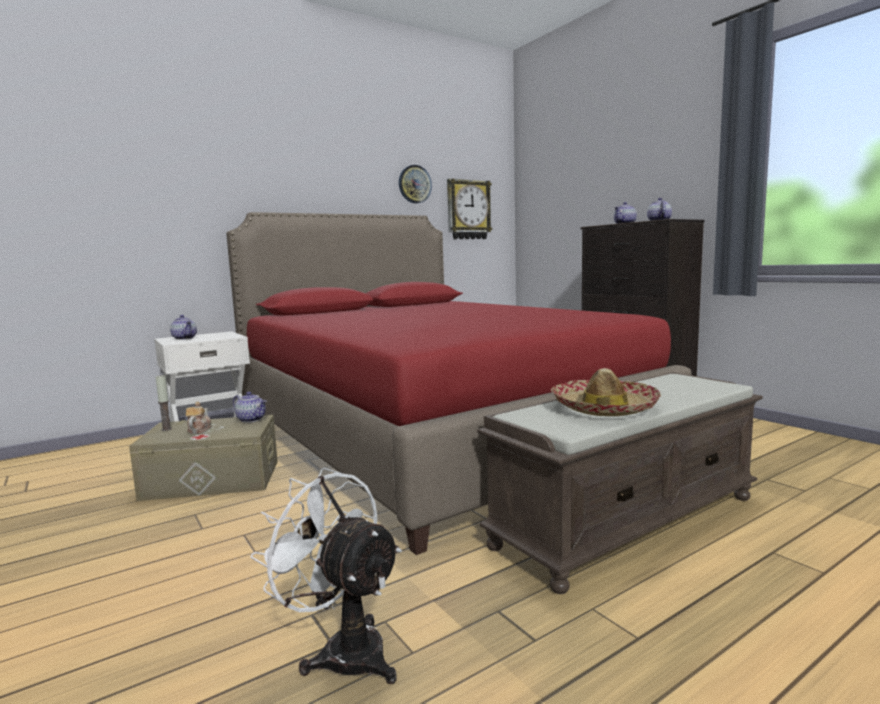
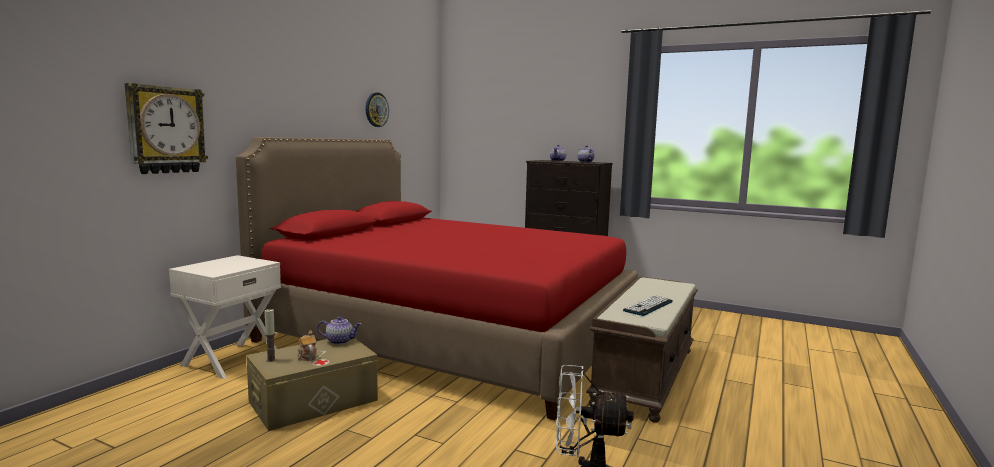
camera: 30 degrees left, 0 degrees up
teapot [170,315,197,340] -> none
wall clock [447,178,492,239] -> wall clock moved to [125,83,208,174]
hat [551,368,661,416] -> keyboard [623,295,673,316]

